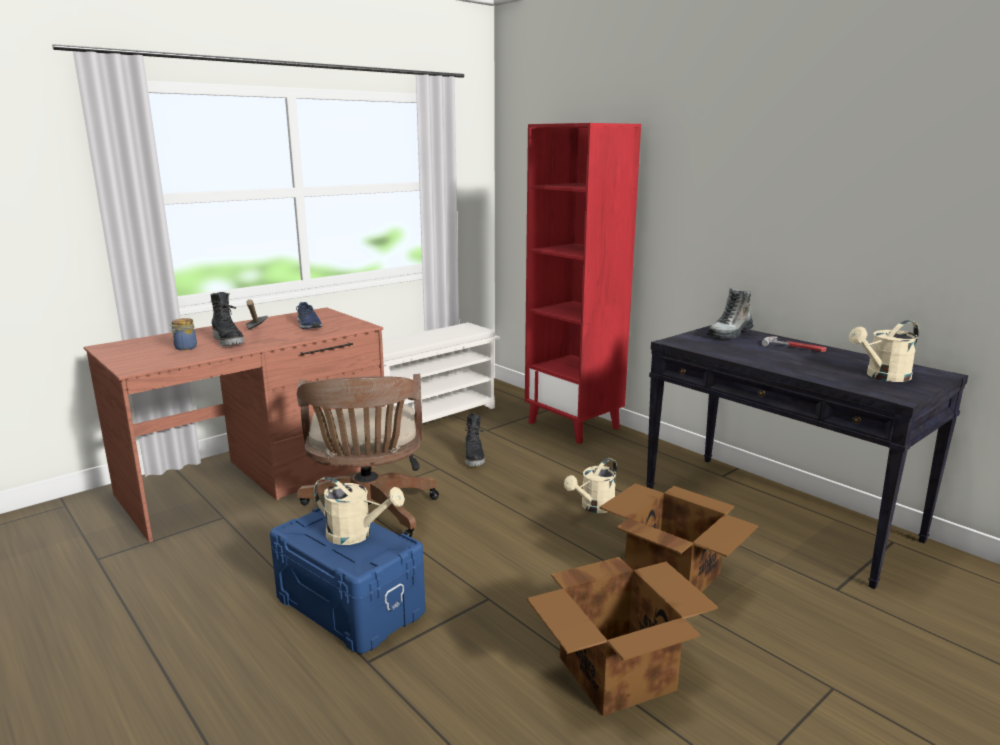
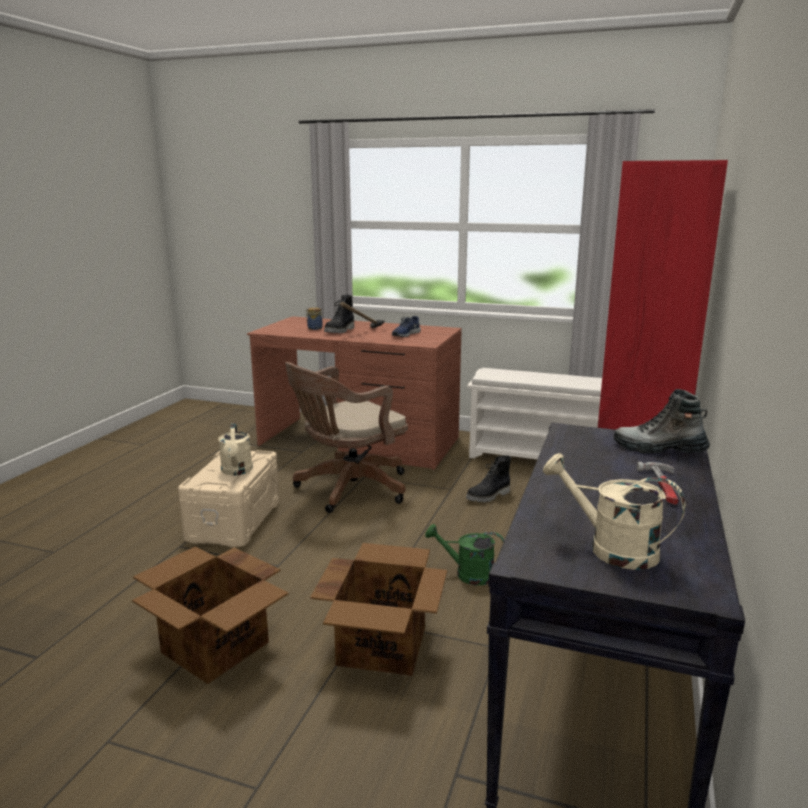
camera: 60 degrees right, 0 degrees up
blue storage box [270,505,425,654] -> beige storage box [178,450,279,548]
beige watering can [564,458,617,513] -> green watering can [425,524,504,585]

